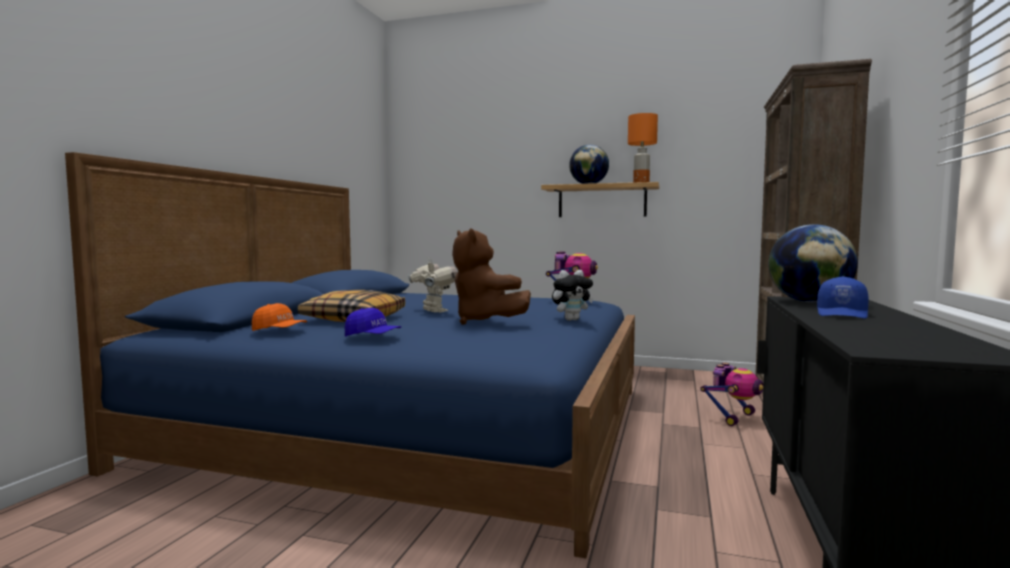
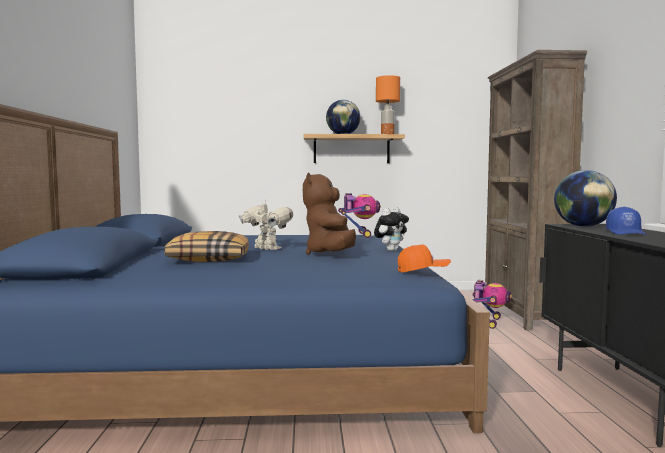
camera: 20 degrees left, 0 degrees up
orange cap [252,303,307,331] -> orange cap moved to [398,244,451,273]
blue cap [345,308,401,337] -> none
brown plush toy [452,228,531,325] -> brown plush toy turned 60 degrees clockwise [303,173,356,255]

